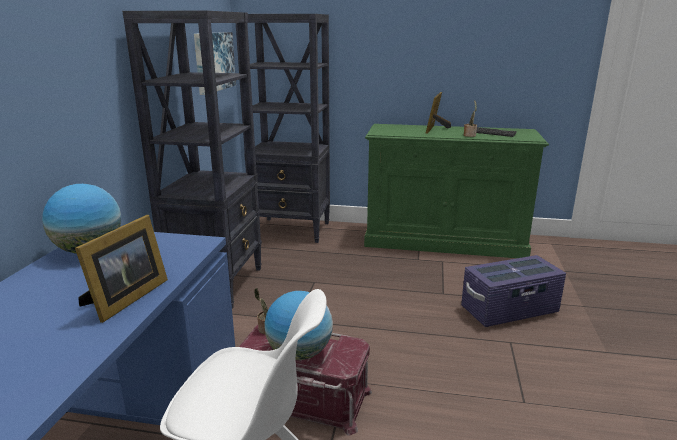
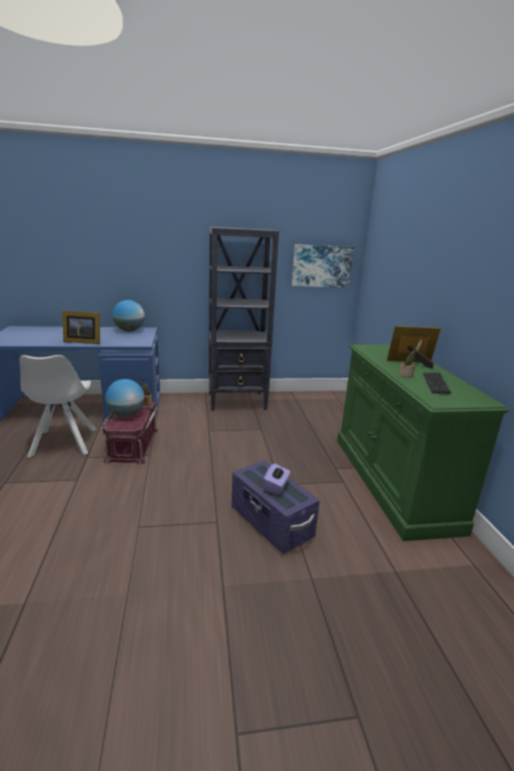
camera: 70 degrees right, 0 degrees up
black bookcase [236,14,330,243] -> none
none -> purple tissue box [263,463,291,495]

